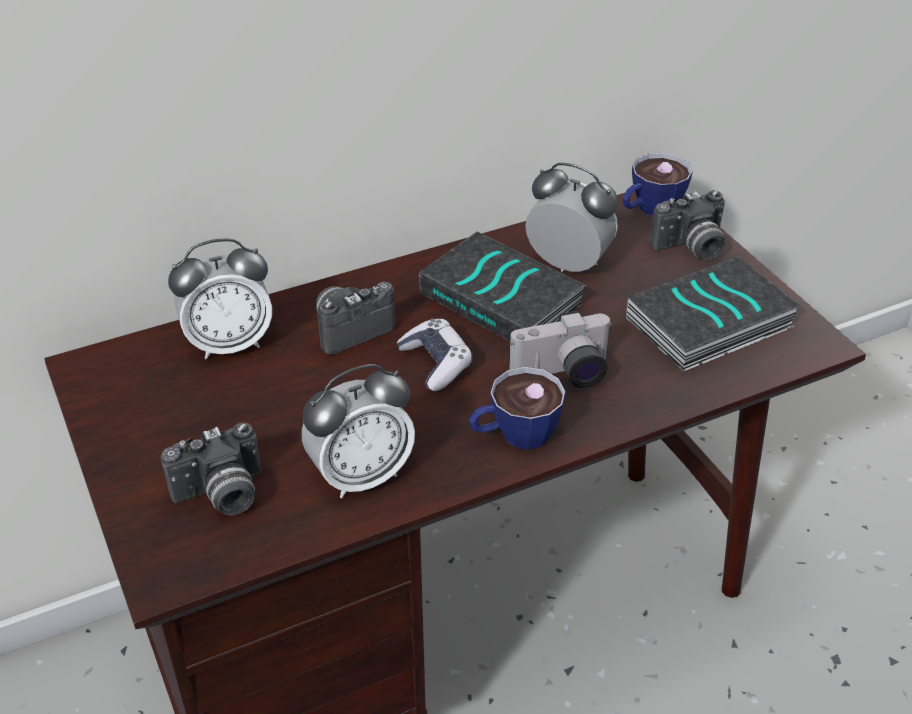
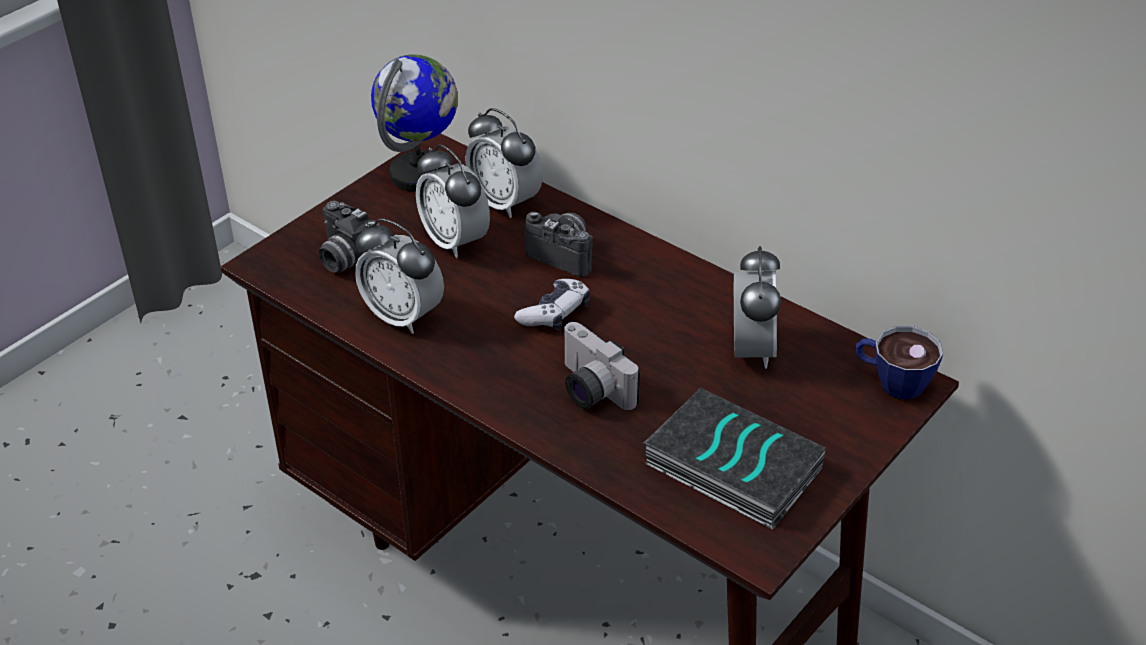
camera: 65 degrees right, 0 degrees up
book [419,231,586,342] -> none
cup [469,367,566,450] -> none
camera [650,190,725,260] -> none
none -> globe [371,55,458,192]
none -> alarm clock [416,144,490,258]

